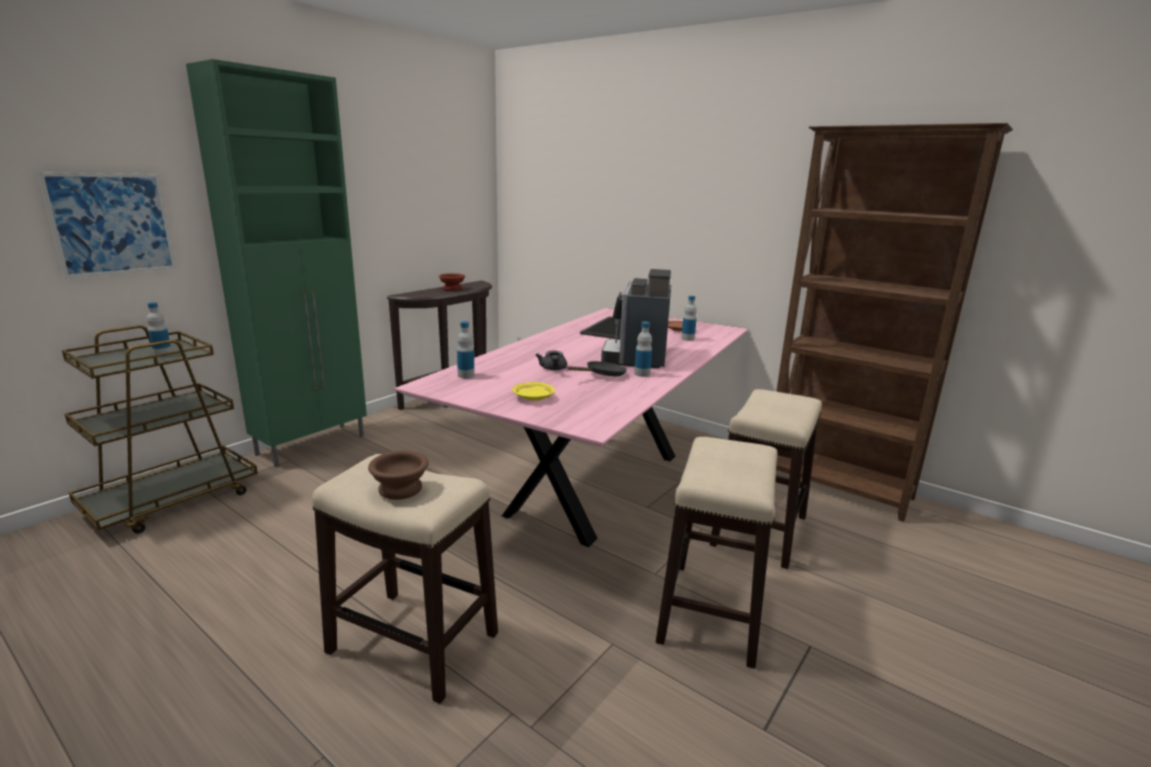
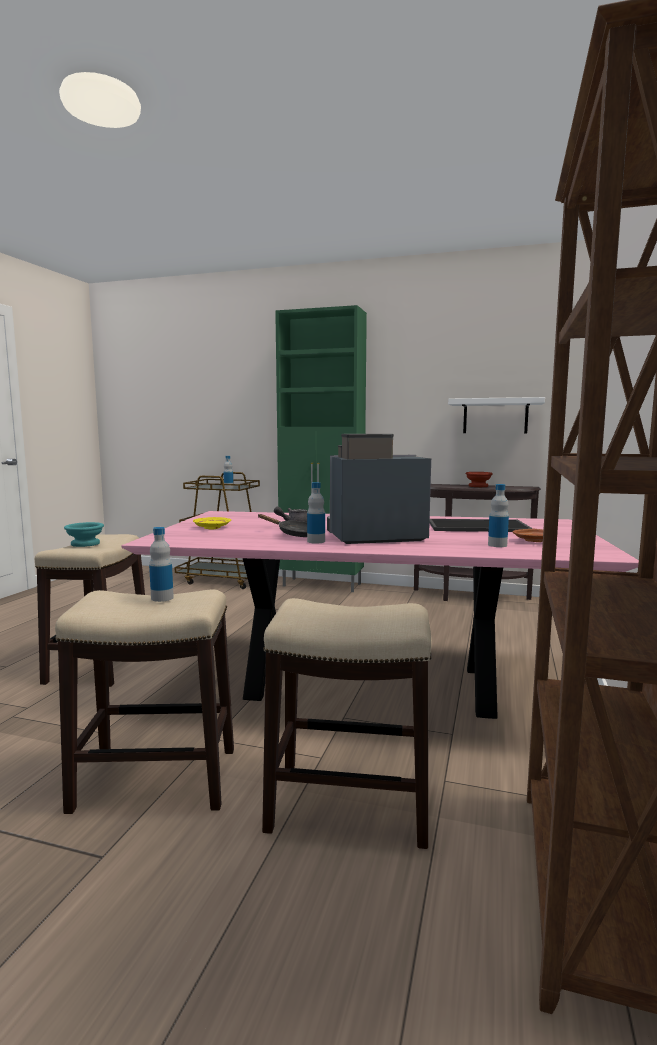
camera: 70 degrees right, 10 degrees down
picture [38,172,176,279] -> none
brown bowl [368,450,429,500] -> turquoise bowl [64,522,104,547]
bottle [457,321,475,378] -> bottle moved to [149,527,174,602]
none -> white shelf [448,397,545,433]

